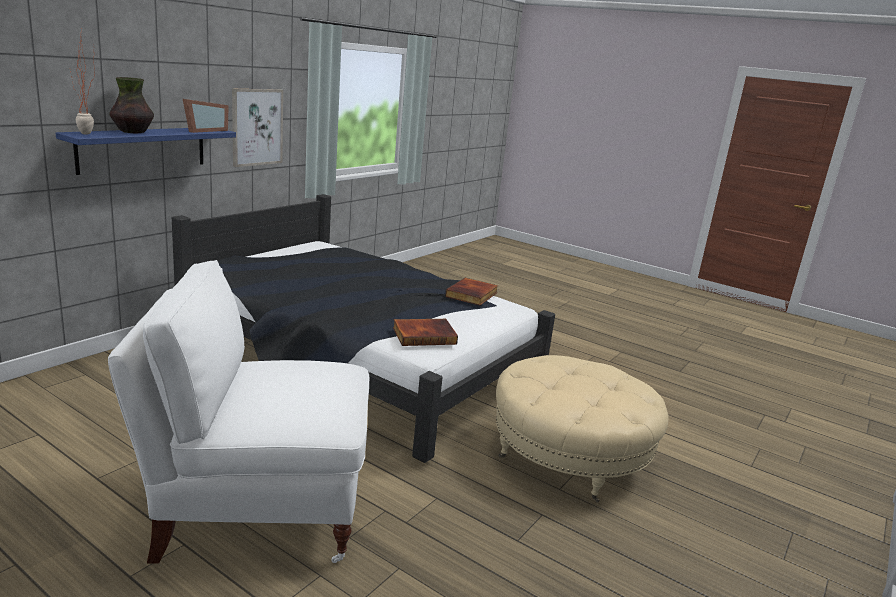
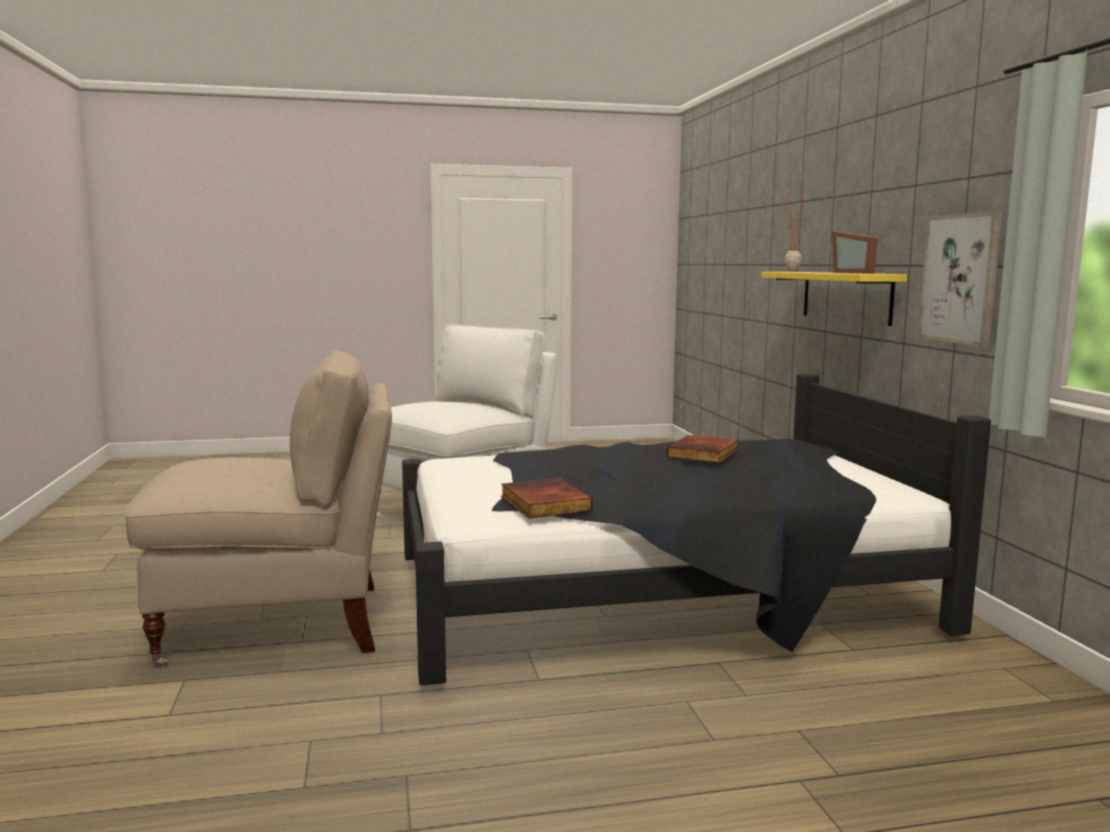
camera: 135 degrees right, 10 degrees down
blue shelf [56,128,236,175] -> yellow shelf [761,272,907,326]
vase [109,77,154,133] -> none
book [393,319,458,346] -> book moved to [667,435,738,463]
beige ottoman [496,355,669,502] -> beige chair [125,350,392,667]

